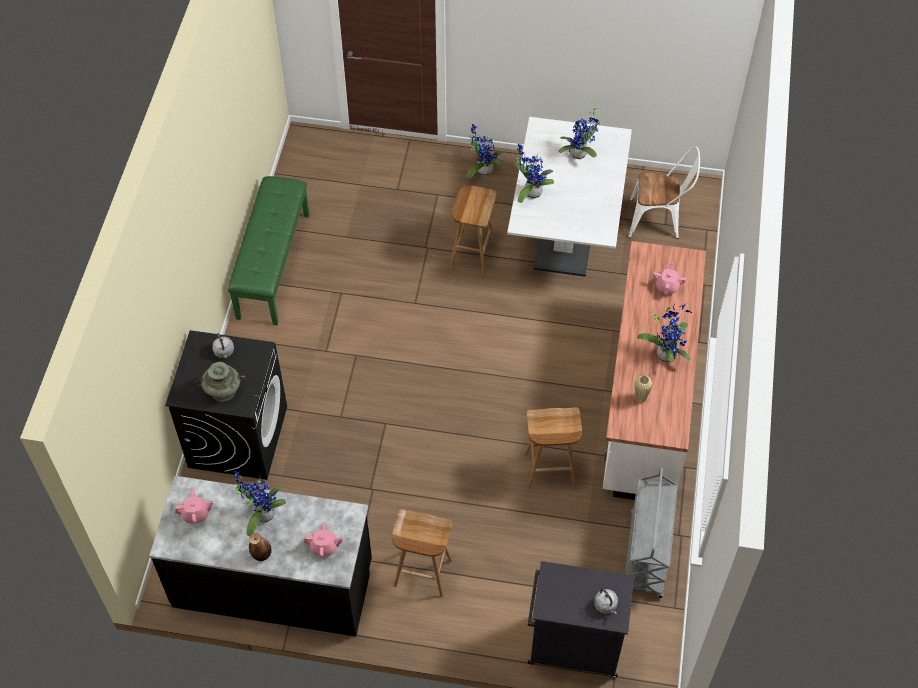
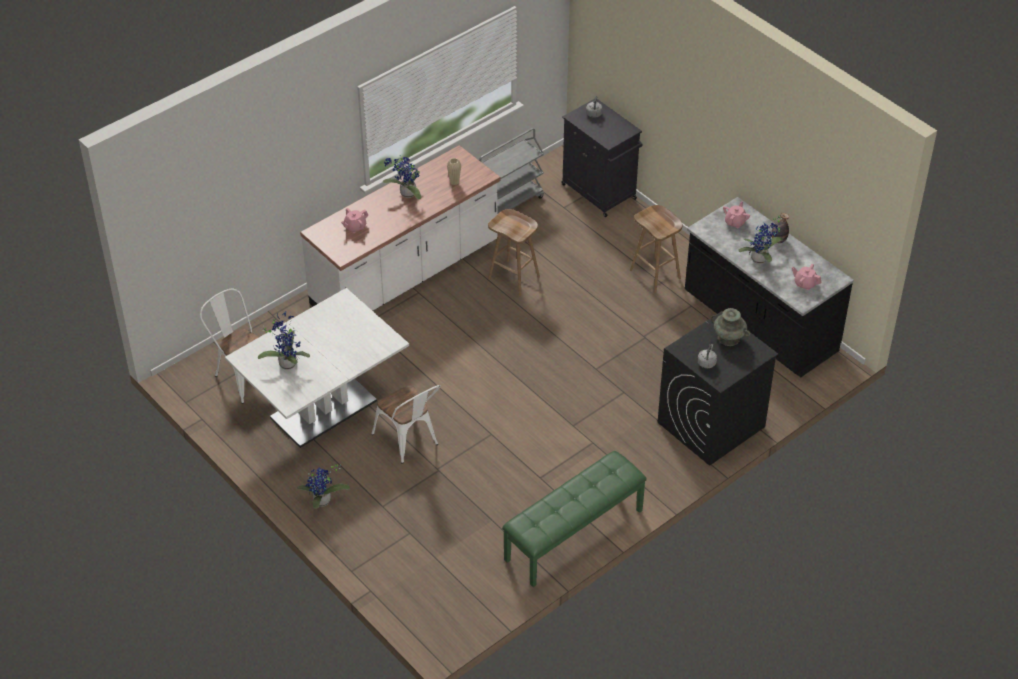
camera: 140 degrees left, 10 degrees down
pink teapot [304,522,343,557] -> pink teapot turned 75 degrees clockwise [723,201,750,228]
brown stool [450,185,496,275] -> white chair [371,385,441,464]
potted plant [514,144,554,203] -> none

